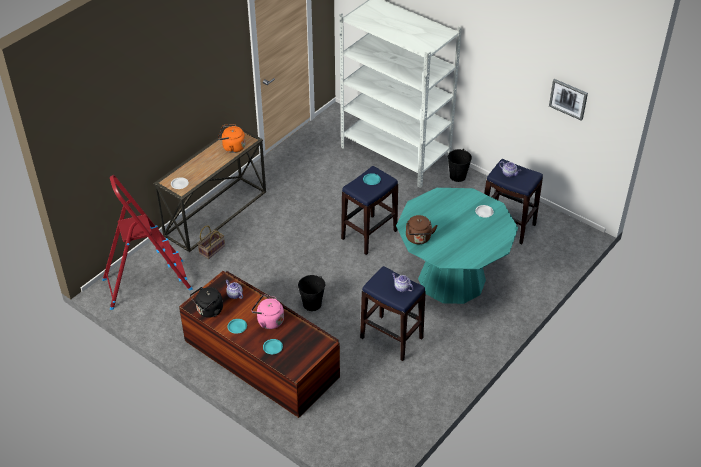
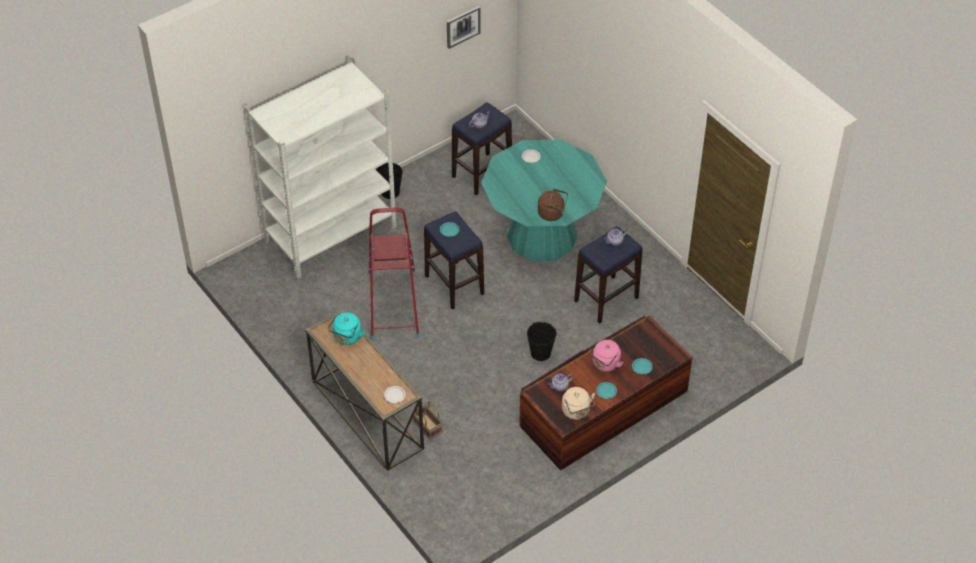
camera: 75 degrees left, 5 degrees up
red step ladder [102,175,193,310] -> red step ladder moved to [368,208,419,340]
black kettle [190,287,223,318] -> beige kettle [562,387,595,420]
orange kettle [218,124,246,153] -> turquoise kettle [328,312,365,345]

